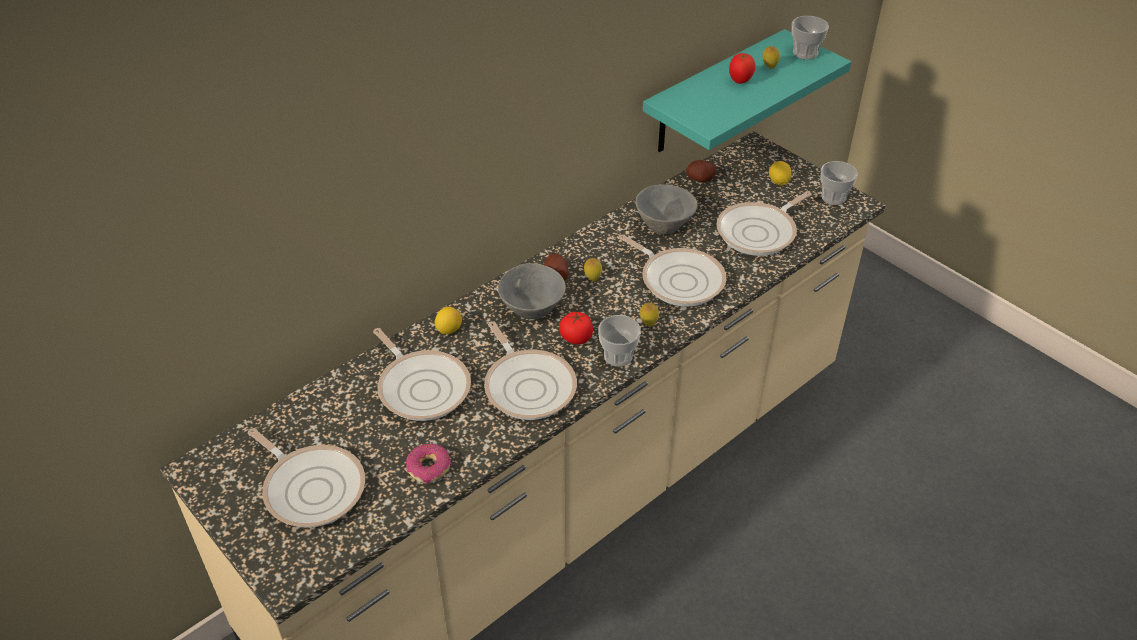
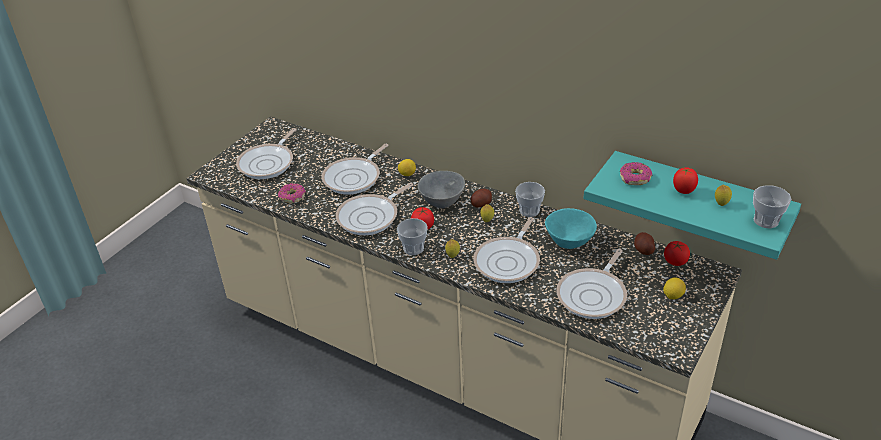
camera: 75 degrees right, 5 degrees down
grey bowl [635,184,698,235] -> turquoise bowl [545,208,597,249]
frying pan [717,191,812,256] -> frying pan turned 90 degrees counterclockwise [556,249,627,319]
cup [821,161,858,205] -> cup moved to [515,182,545,217]
none -> donut [620,162,652,185]
none -> tomato [664,241,690,266]

